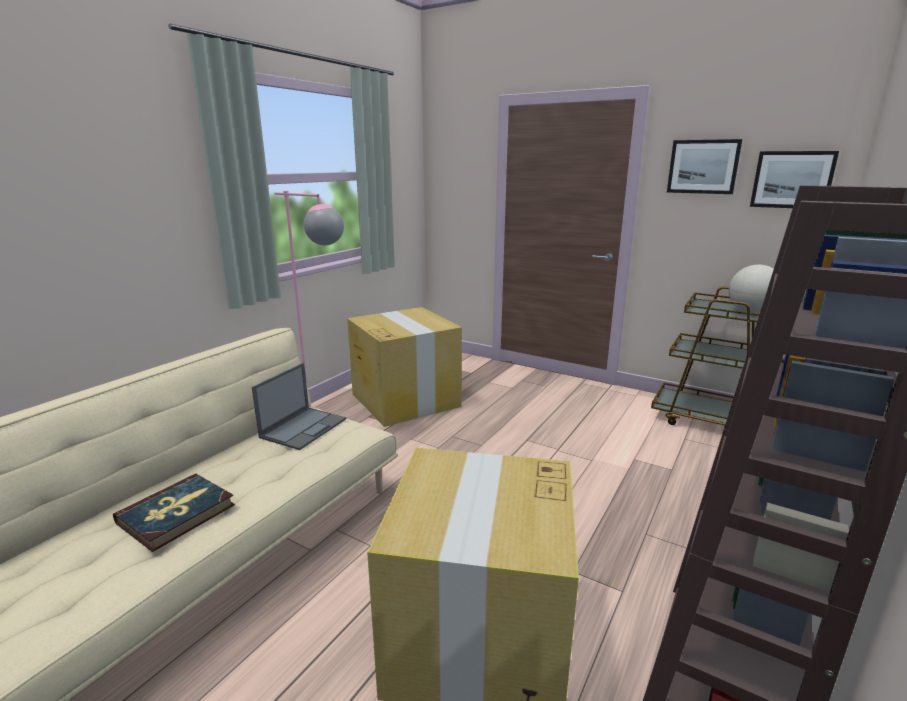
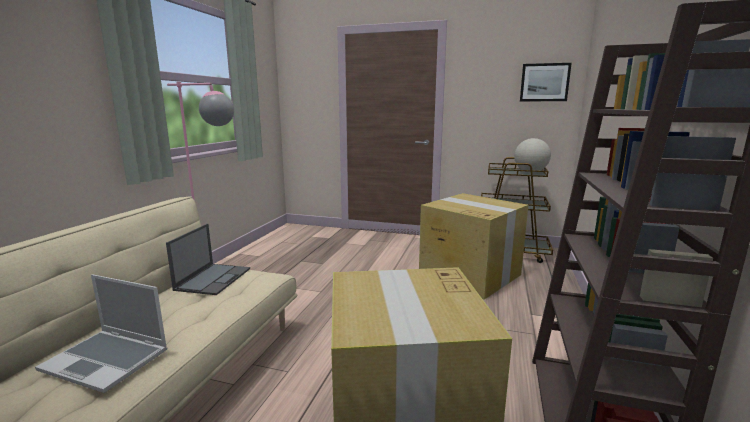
camera: 15 degrees left, 5 degrees down
book [113,474,235,552] -> laptop [35,274,168,393]
cardboard box [347,307,462,427] -> cardboard box moved to [419,193,528,300]
picture [667,139,742,194] -> none

